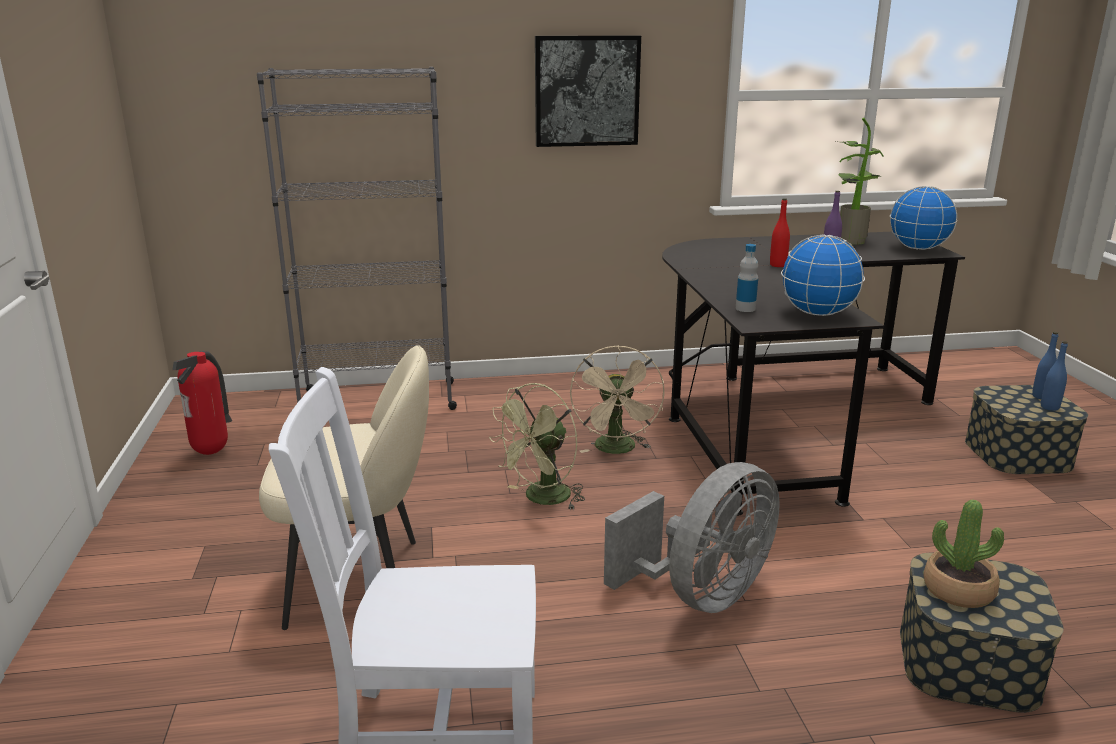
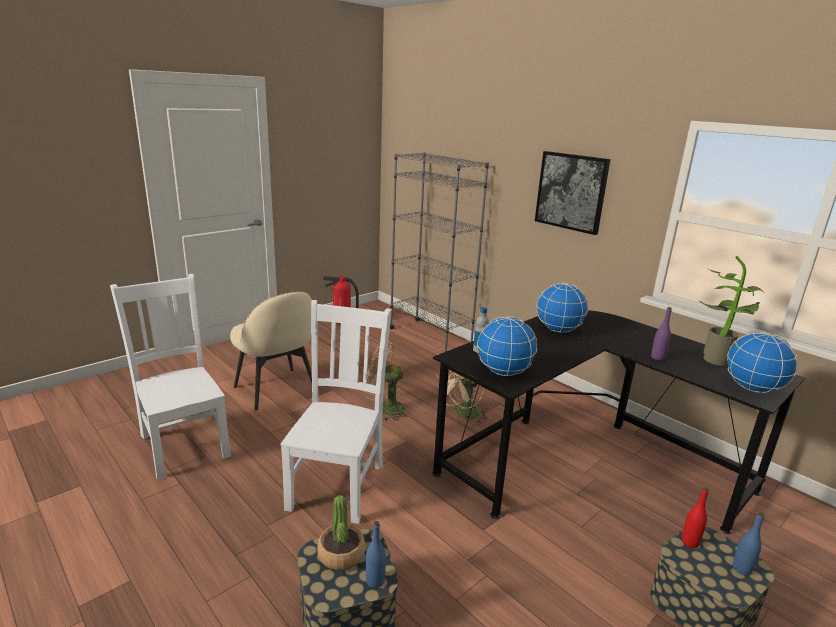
camera: 55 degrees right, 0 degrees up
grey fan [604,462,780,613] -> white chair [280,300,392,524]
red bottle [770,198,790,267] -> red bottle moved to [682,487,709,548]
blue bottle [1041,341,1068,411] -> blue bottle moved to [366,521,386,588]
none -> globe [537,283,588,333]

